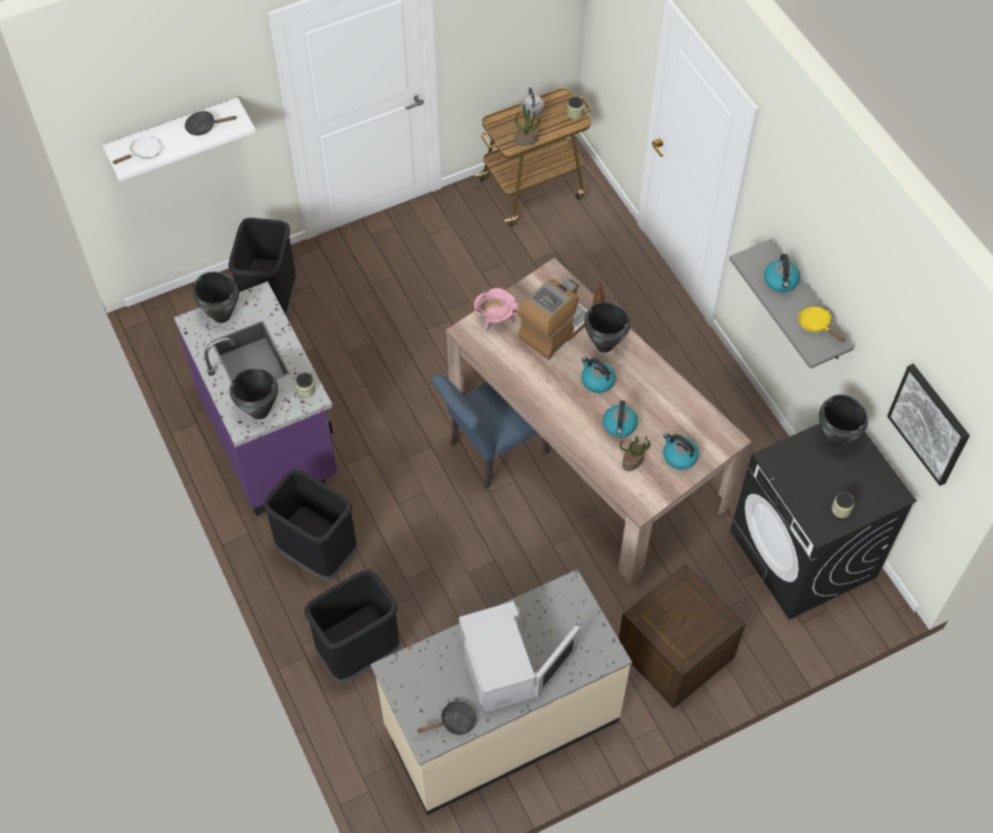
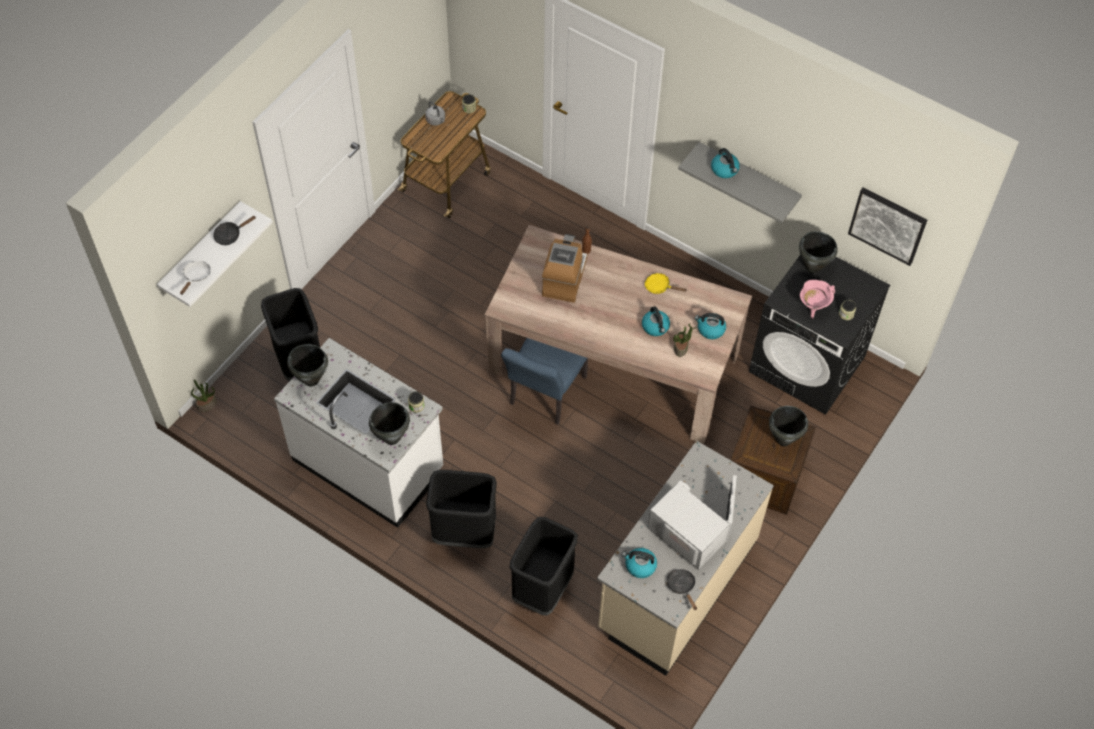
camera: 30 degrees left, 0 degrees up
purple counter [174,281,337,516] -> white counter [274,338,443,528]
black frying pan [417,701,477,735] -> black frying pan turned 60 degrees counterclockwise [667,569,697,610]
pink cooking pot [474,288,519,331] -> pink cooking pot moved to [800,280,835,319]
potted plant [515,103,540,146] -> potted plant moved to [191,379,217,412]
kettle [581,357,616,393] -> kettle moved to [622,548,657,578]
black cooking pot [584,302,630,353] -> black cooking pot moved to [769,406,808,446]
yellow frying pan [798,307,845,342] -> yellow frying pan moved to [645,273,687,294]

